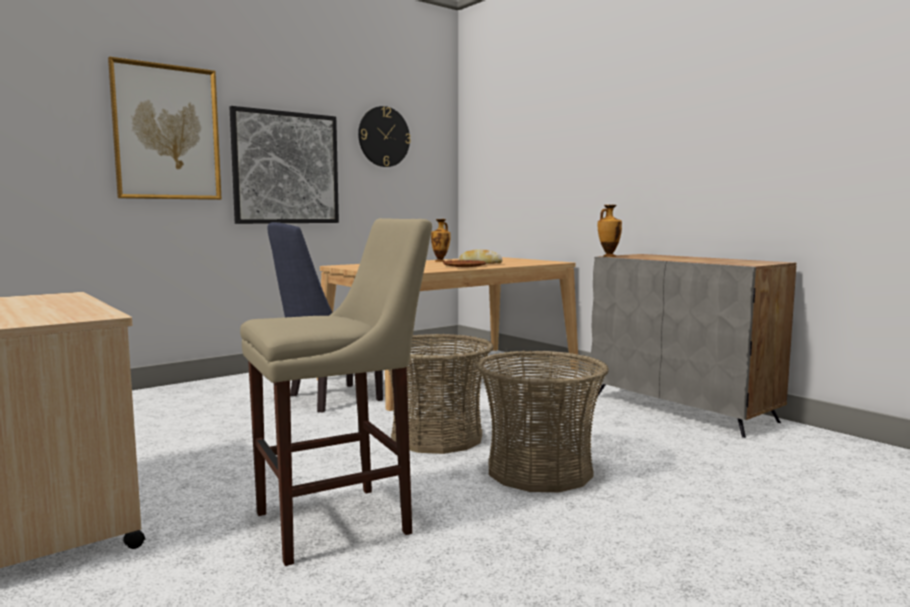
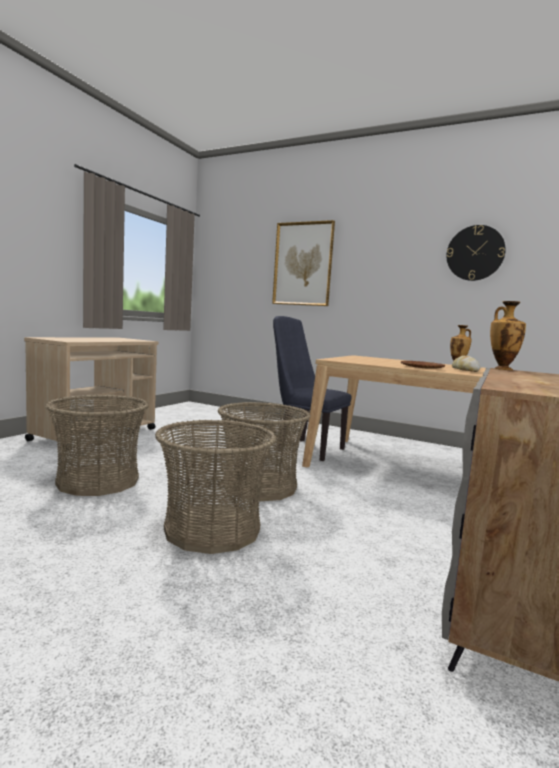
camera: 65 degrees right, 0 degrees up
picture [229,106,339,224] -> none
beige stool [240,218,432,566] -> basket [45,394,149,496]

